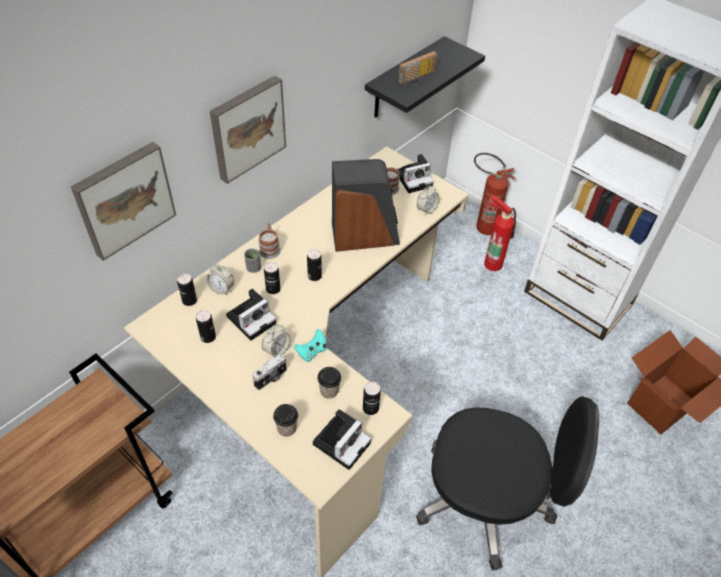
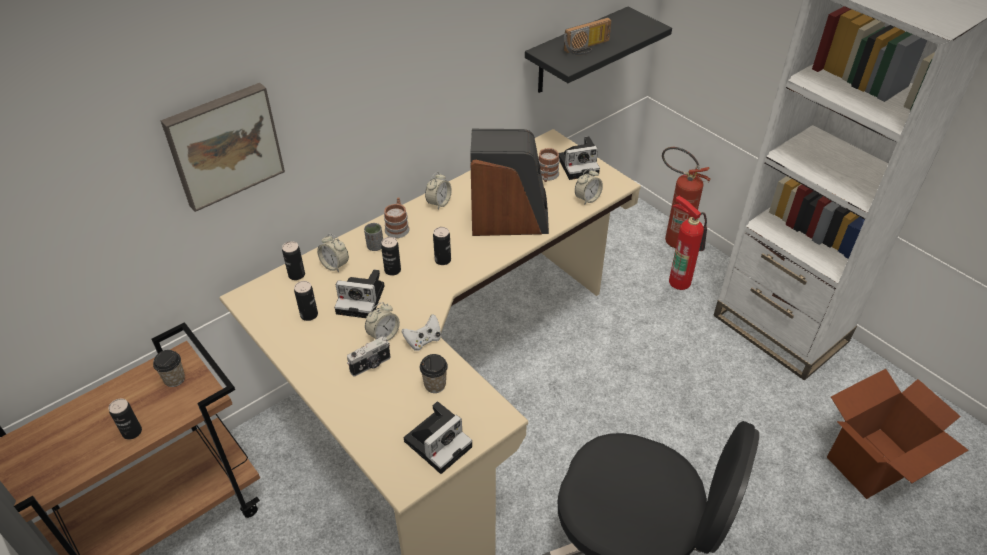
camera: 10 degrees right, 5 degrees down
picture [210,76,286,184] -> none
camera [226,289,276,341] -> camera turned 45 degrees clockwise [334,269,384,318]
cup [273,404,298,437] -> cup moved to [153,350,185,387]
turquoise game controller [294,329,327,362] -> white game controller [402,314,441,351]
can [363,382,381,415] -> can moved to [109,398,142,440]
none -> alarm clock [425,172,452,210]

